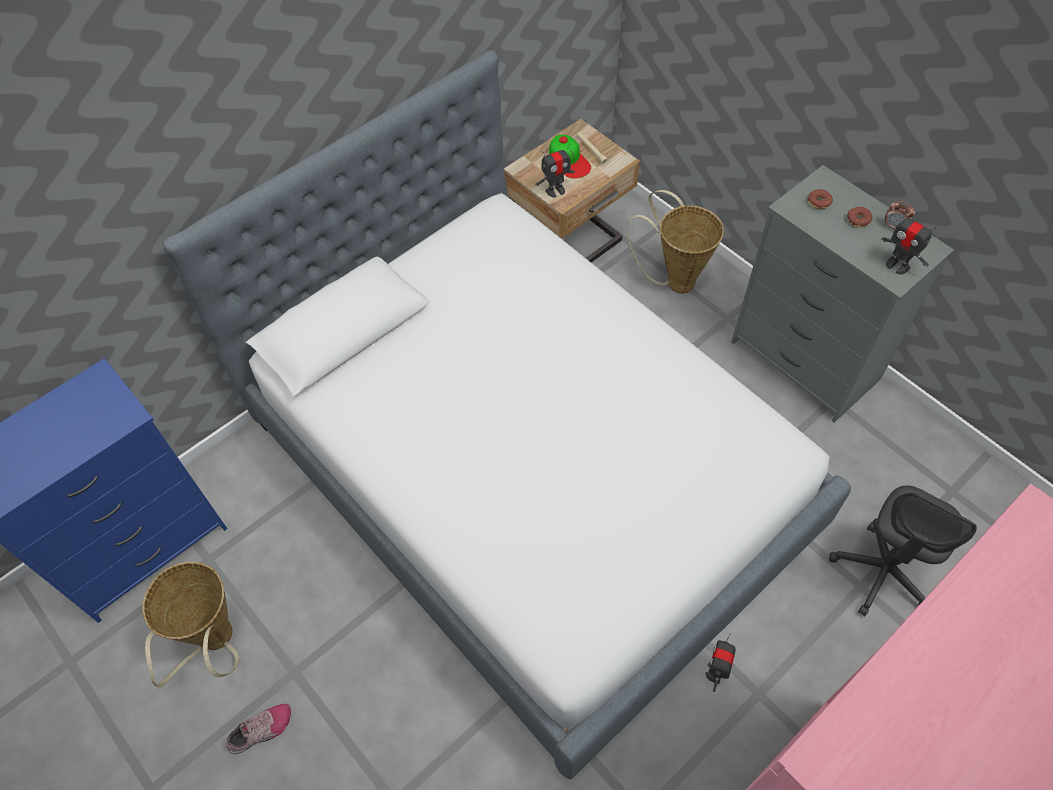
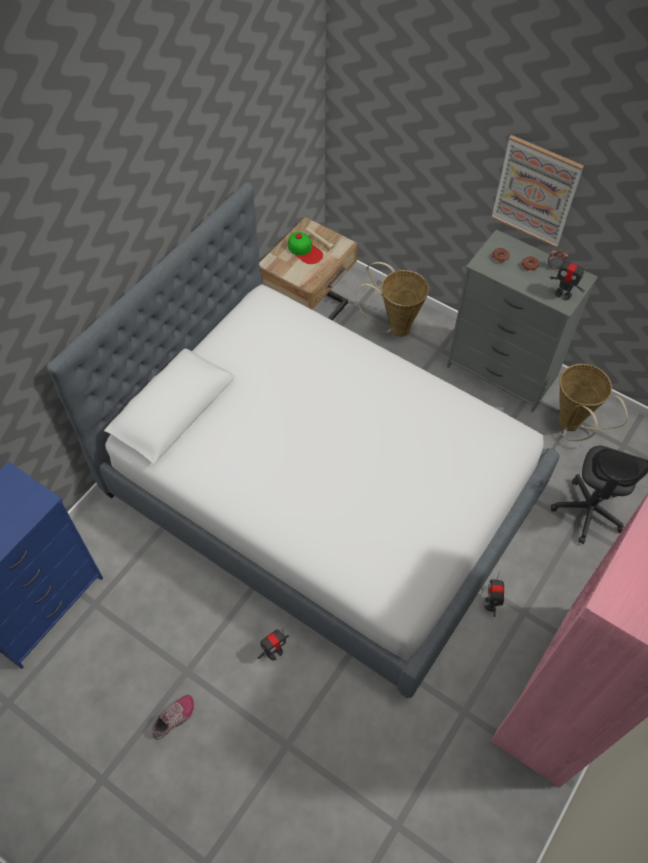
camera: 15 degrees left, 0 degrees up
basket [142,562,239,687] -> basket moved to [558,364,628,441]
toy robot [535,143,575,197] -> toy robot moved to [258,628,289,660]
none -> picture [491,135,584,248]

